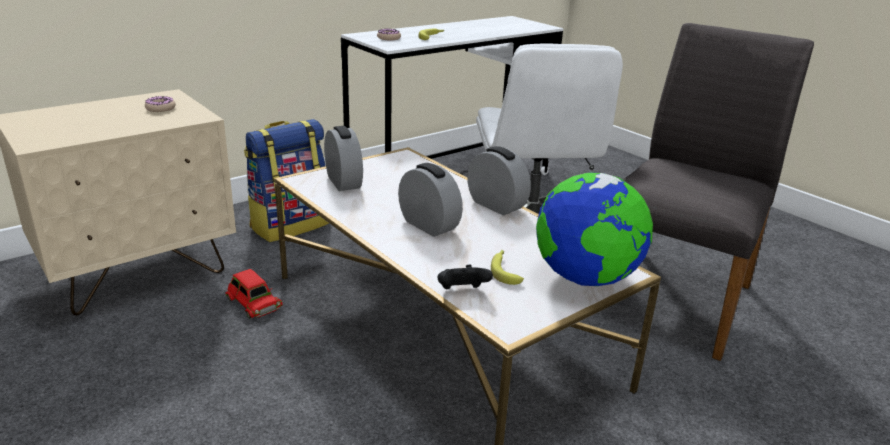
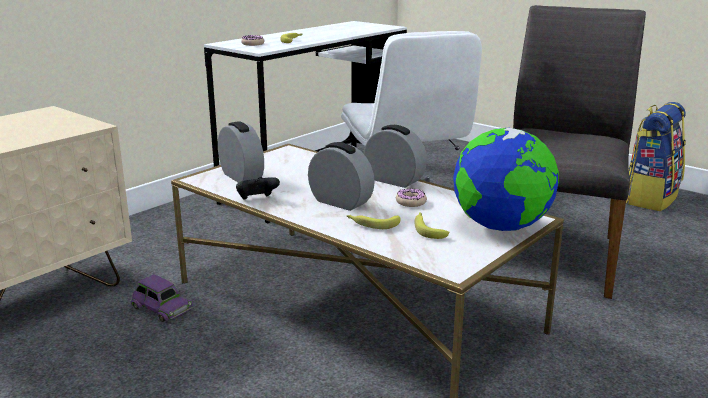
camera: 10 degrees left, 5 degrees down
donut [145,96,176,112] -> donut moved to [396,188,427,207]
red toy car [225,269,283,319] -> purple toy car [131,274,193,322]
backpack [244,119,329,242] -> backpack moved to [626,102,686,211]
black game controller [438,265,493,290] -> black game controller moved to [236,177,280,200]
none -> banana [347,215,400,229]

